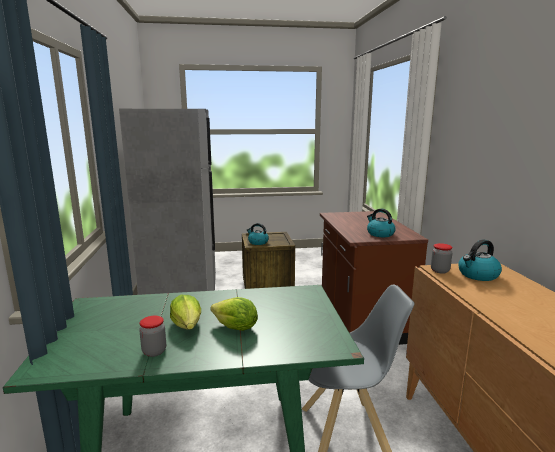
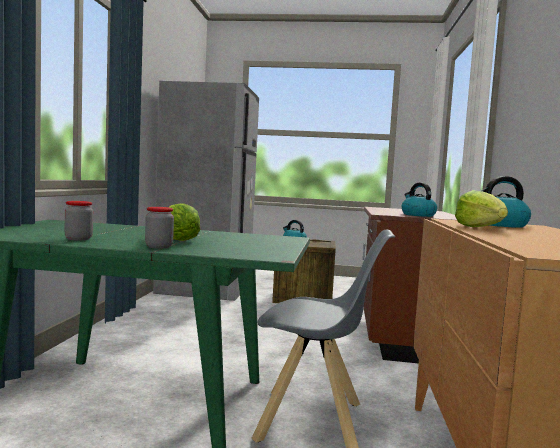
camera: 15 degrees right, 10 degrees down
lettuce [170,295,201,330] -> lettuce moved to [455,190,508,227]
jar [431,243,452,274] -> jar moved to [145,207,174,249]

